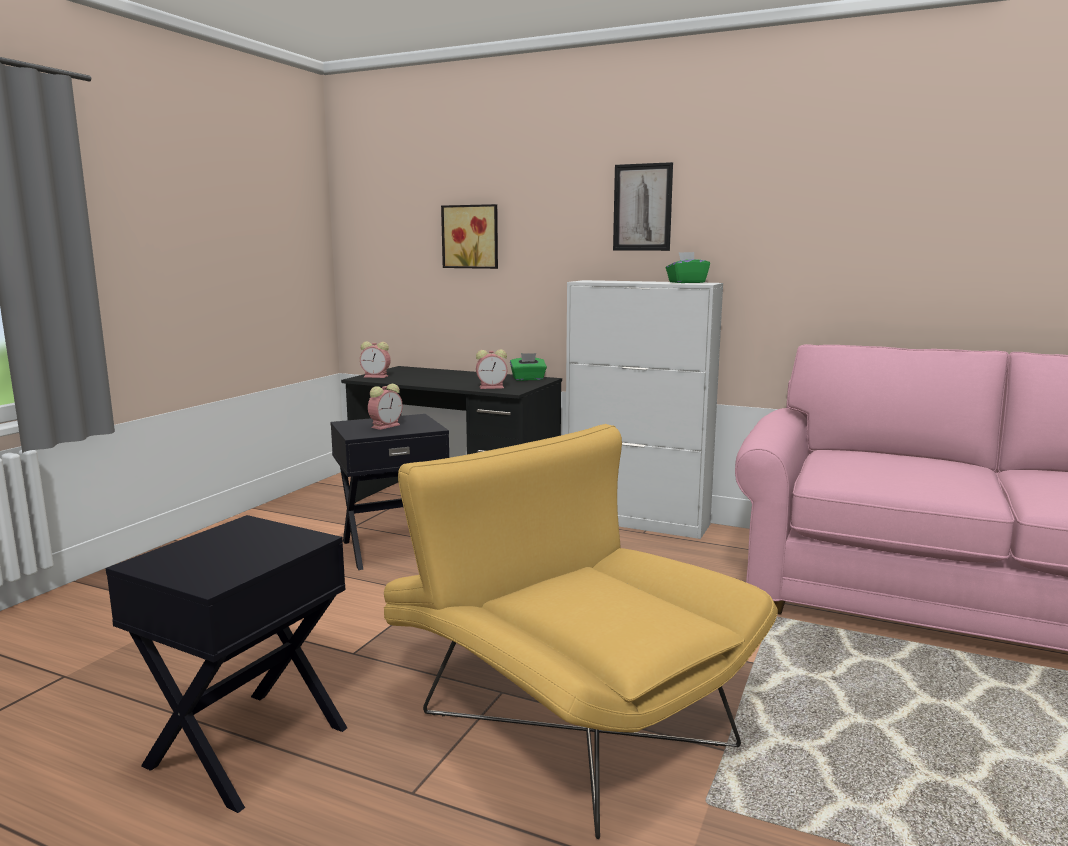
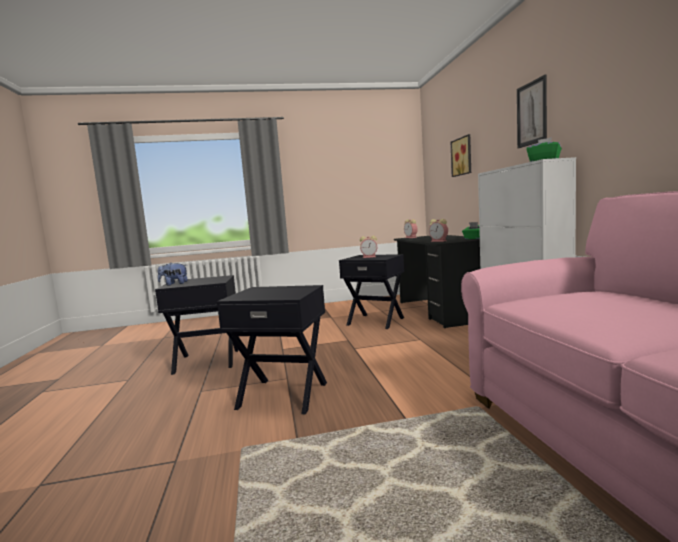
camera: 55 degrees right, 5 degrees down
yellow armchair [384,424,778,839] -> black side table [217,285,327,414]
none -> plush toy [158,263,188,286]

